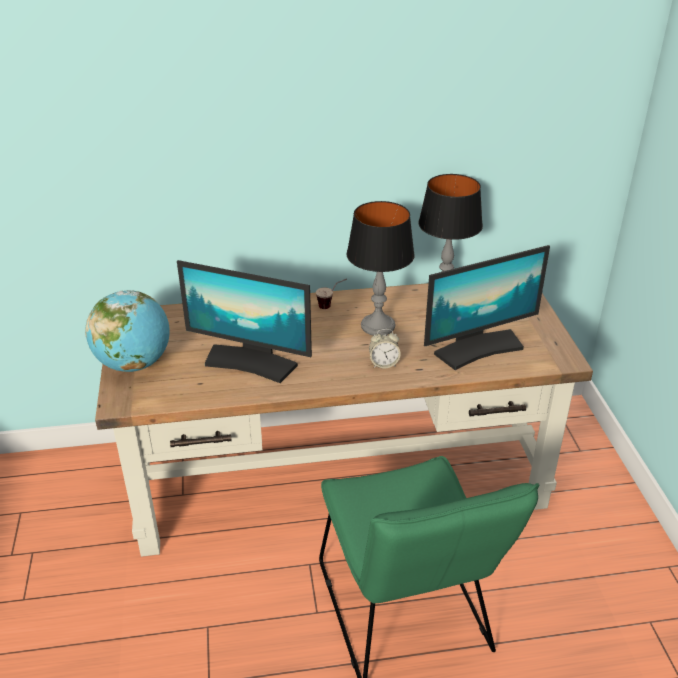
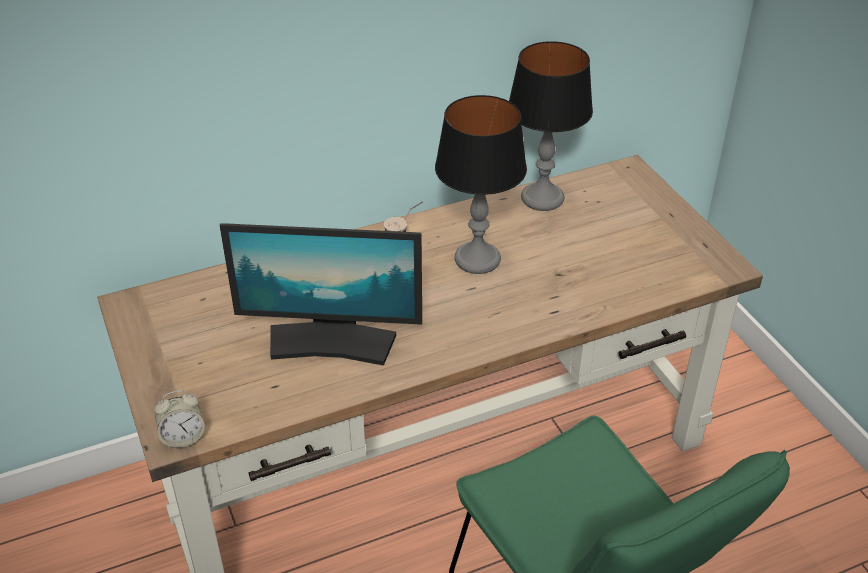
camera: 15 degrees left, 5 degrees up
globe [85,290,170,372] -> none
alarm clock [369,329,401,368] -> alarm clock moved to [155,391,205,448]
monitor [424,245,550,370] -> none

